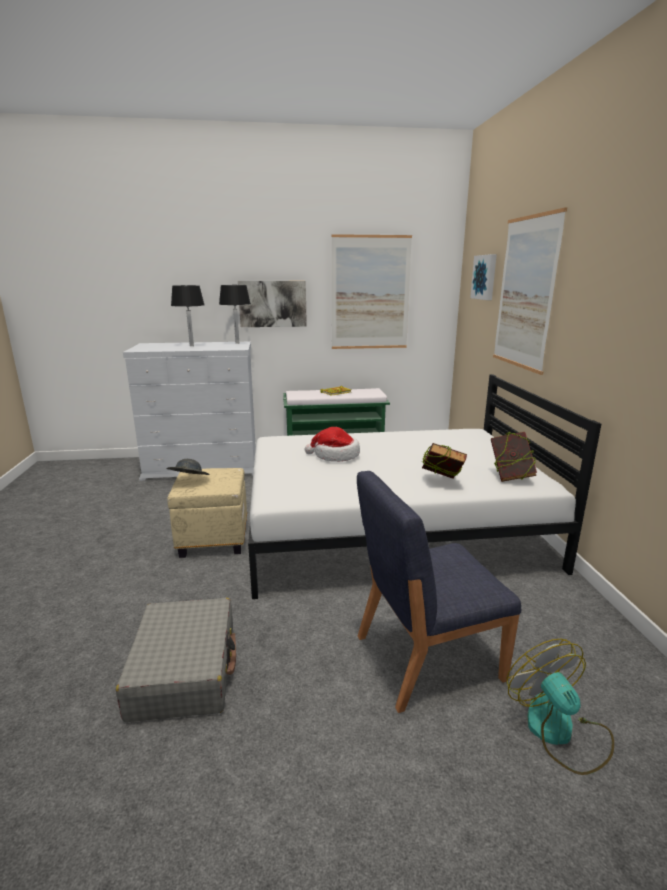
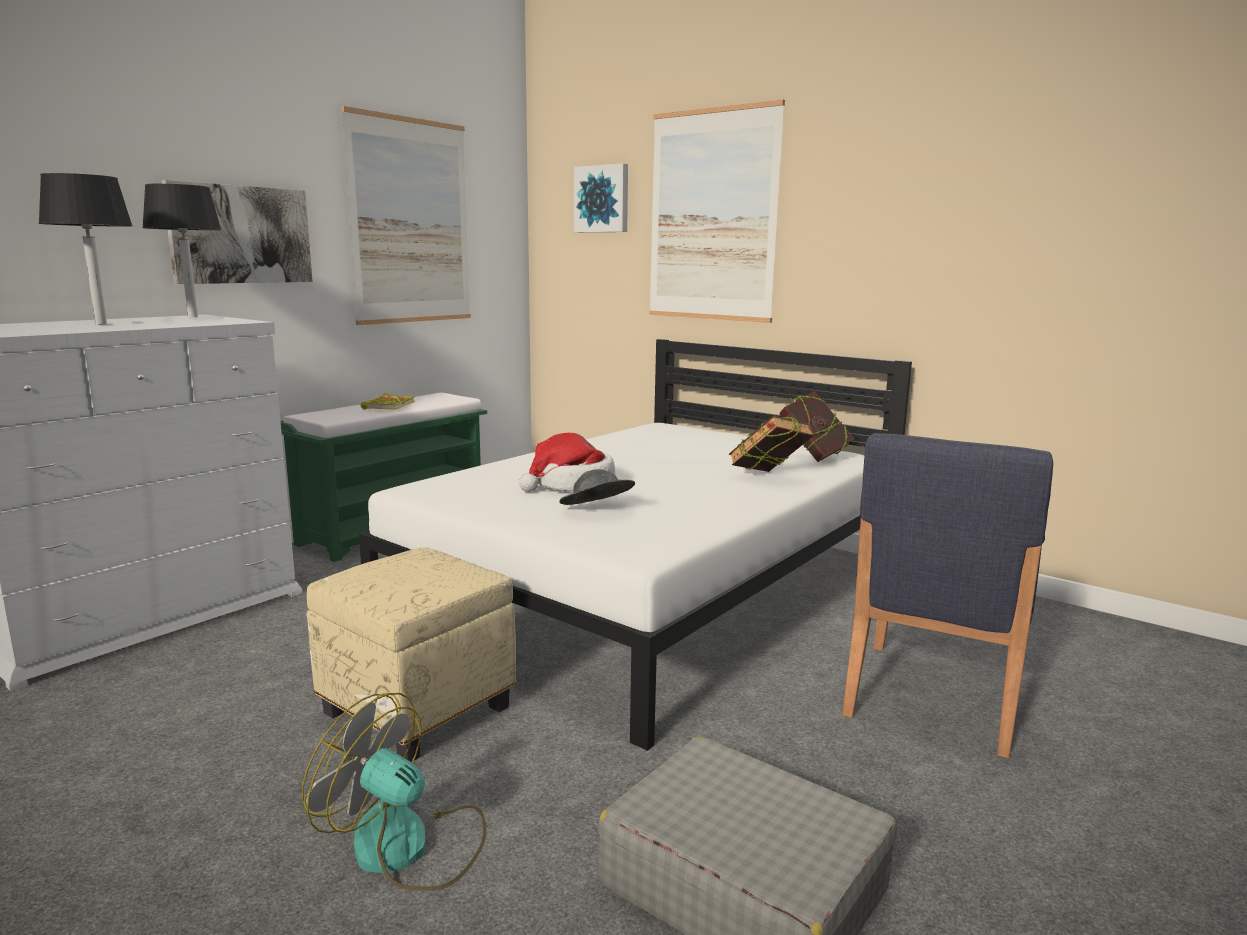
camera: 45 degrees left, 5 degrees down
grey hat [166,459,210,475] -> grey hat moved to [559,469,635,505]
fan [507,639,614,775] -> fan moved to [302,693,487,891]

